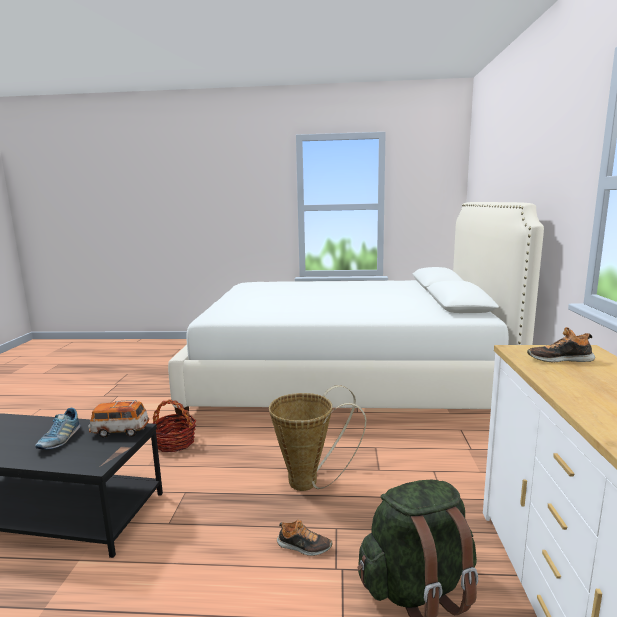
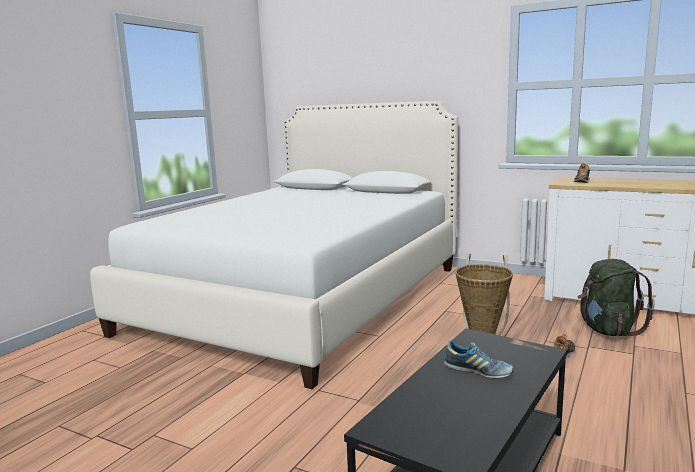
camera: 65 degrees left, 0 degrees up
toy car [88,400,149,438] -> none
basket [153,399,196,452] -> none

